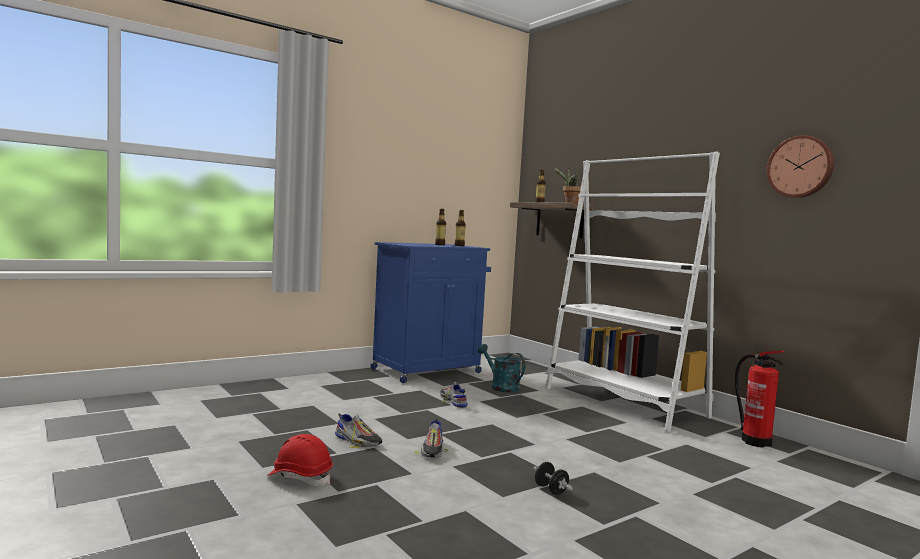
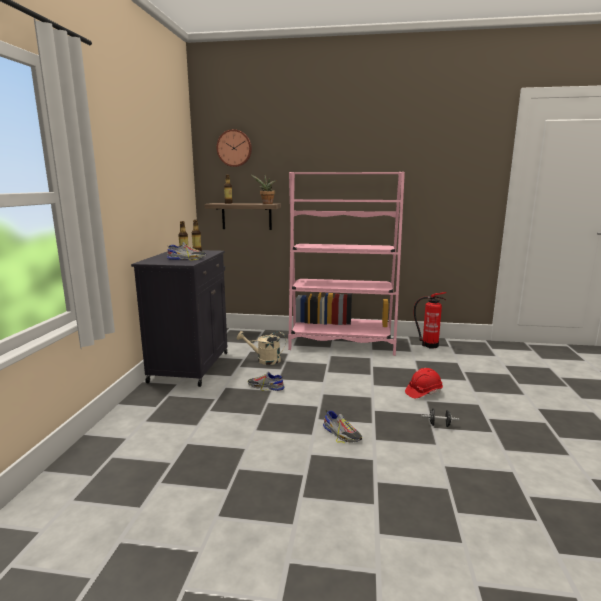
camera: 45 degrees left, 10 degrees up
red hard hat [267,434,333,486] -> red hard hat moved to [405,368,443,399]
shoe [335,413,383,448] -> shoe moved to [167,242,207,260]
blue cabinet [370,242,491,383] -> black cabinet [131,250,228,387]
turquoise watering can [478,344,526,393] -> beige watering can [237,331,286,365]
white bookcase [546,152,720,432] -> pink bookcase [288,172,405,356]
wall clock [767,135,834,198] -> wall clock moved to [217,129,252,167]

